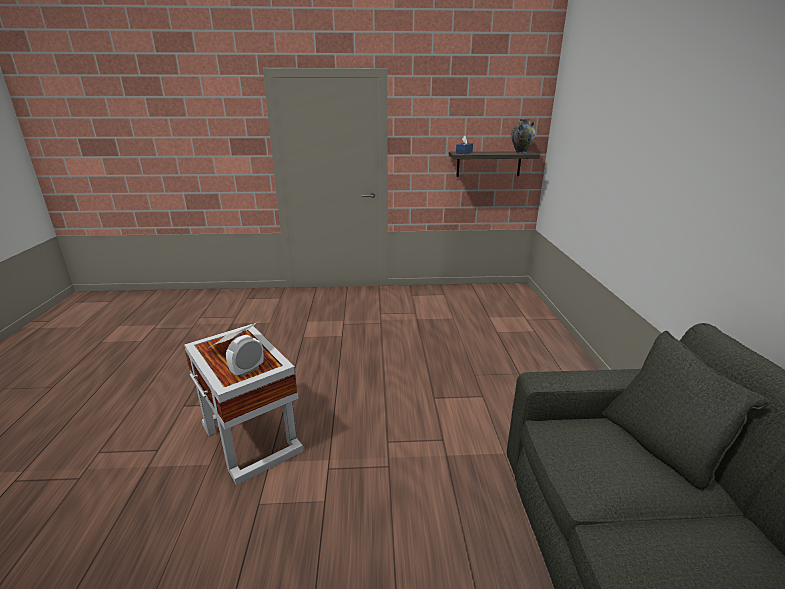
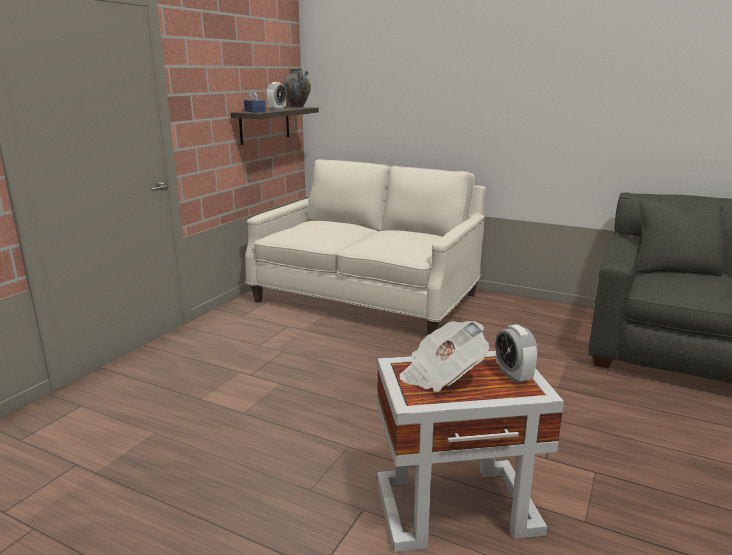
camera: 60 degrees left, 5 degrees down
none -> white sofa [245,159,486,335]
none -> alarm clock [266,82,287,110]

